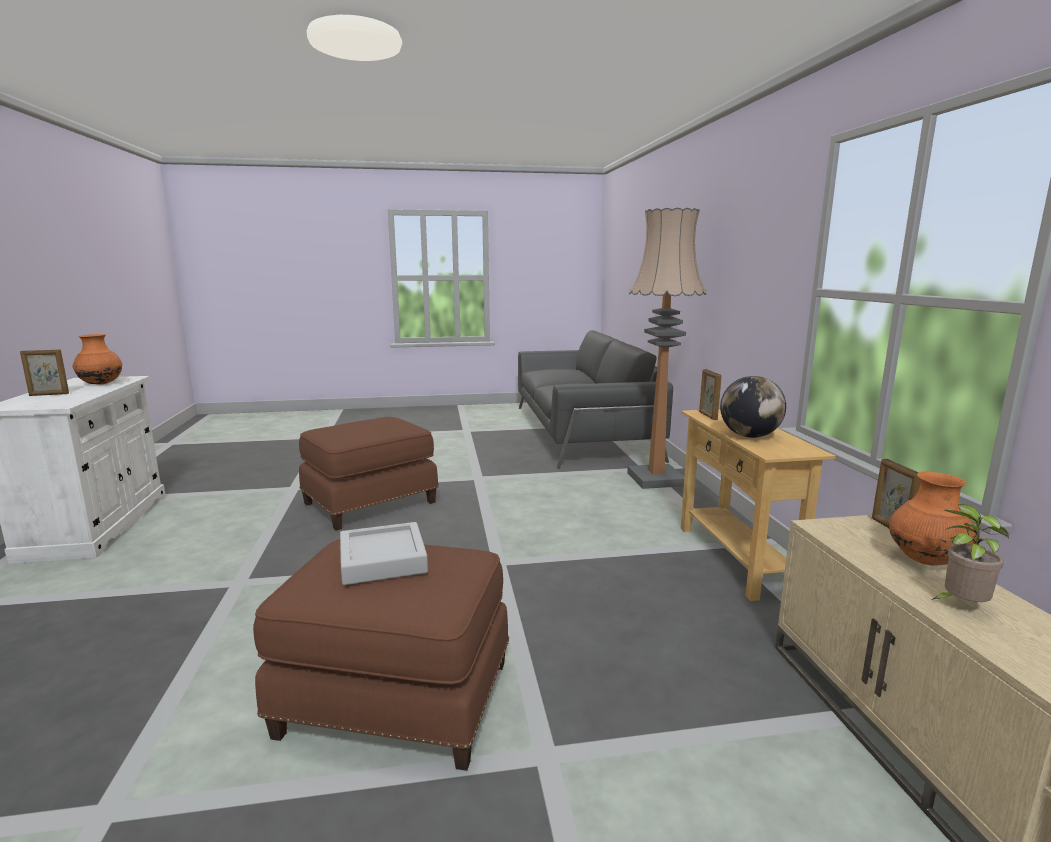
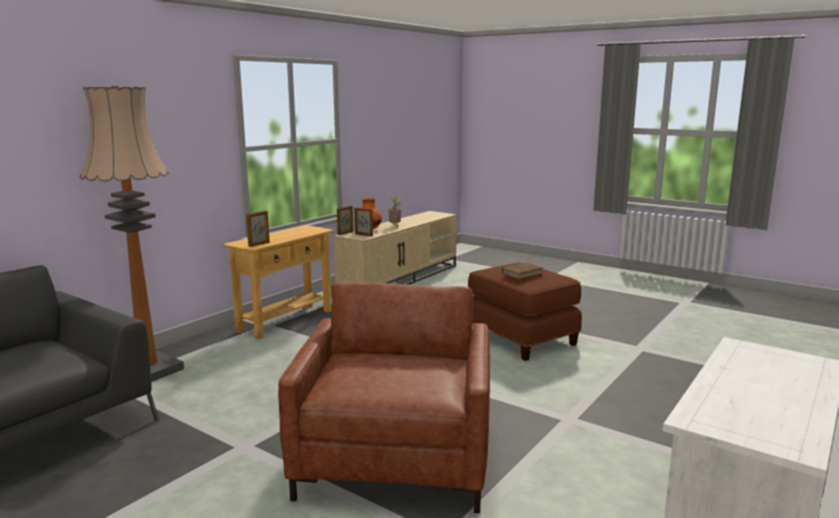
camera: 135 degrees left, 0 degrees up
picture frame [20,350,69,396] -> picture frame moved to [354,208,373,237]
orange vase [72,334,122,384] -> none
brown ottoman [299,417,439,531] -> brown armchair [278,282,490,513]
grey tray [340,522,428,585] -> brown book [501,263,543,280]
globe [720,376,786,438] -> none

